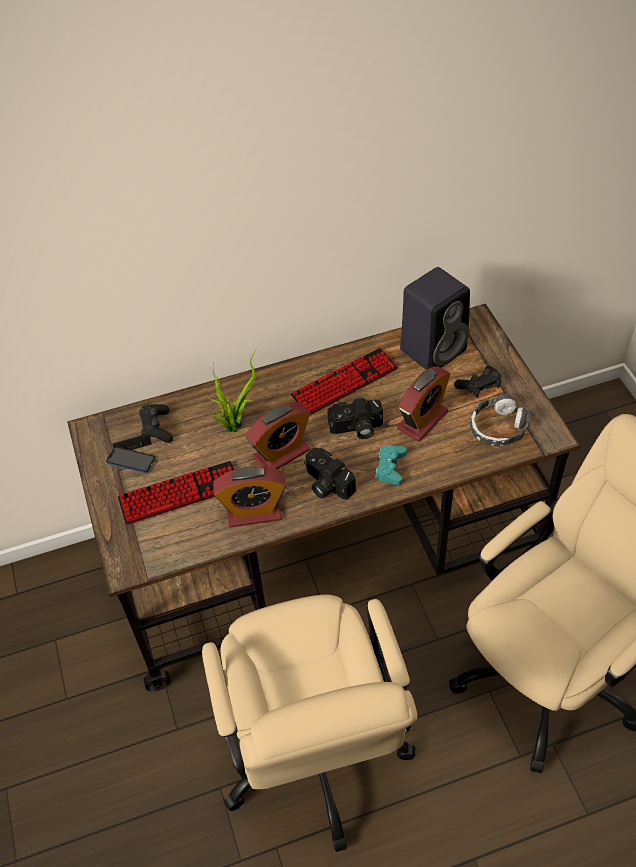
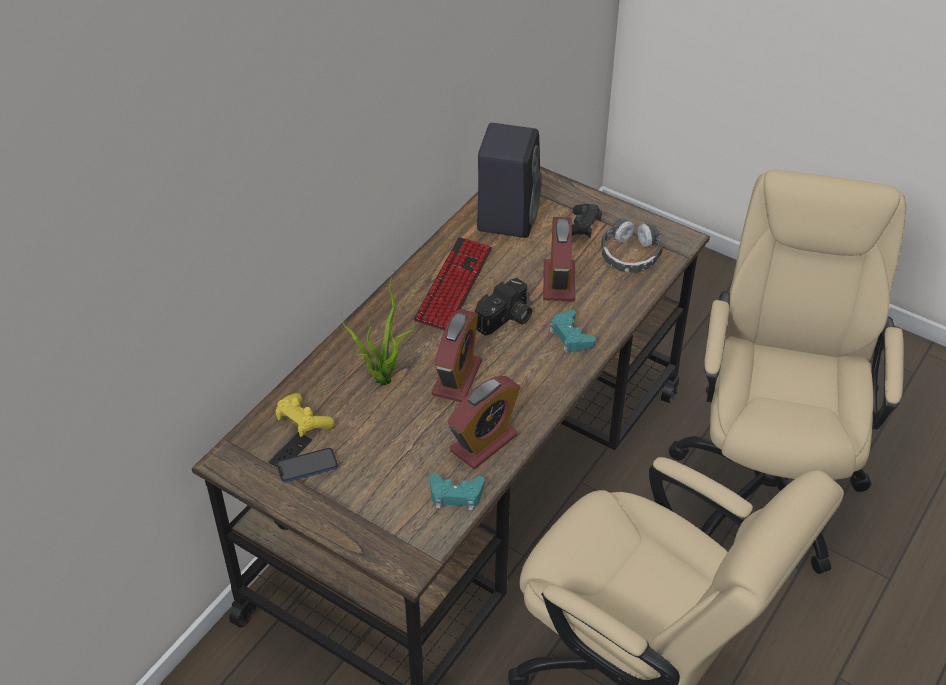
camera: 40 degrees left, 5 degrees down
keyboard [118,461,234,525] -> none
black game controller [139,404,173,443] -> yellow game controller [275,393,334,437]
camera [304,448,356,500] -> none
none -> turquoise game controller [430,473,485,511]

